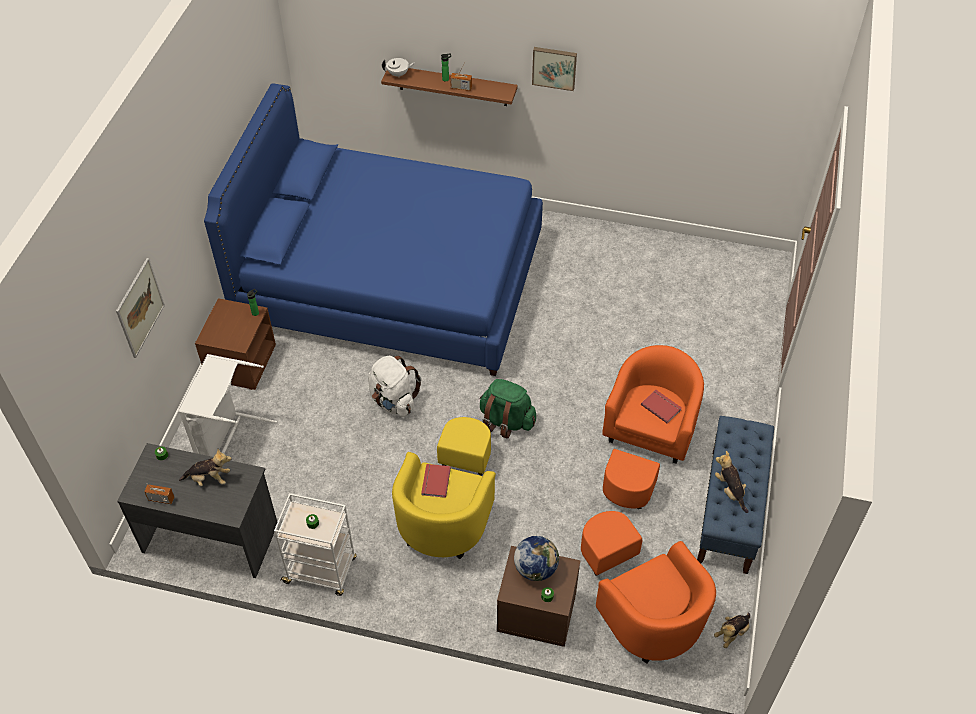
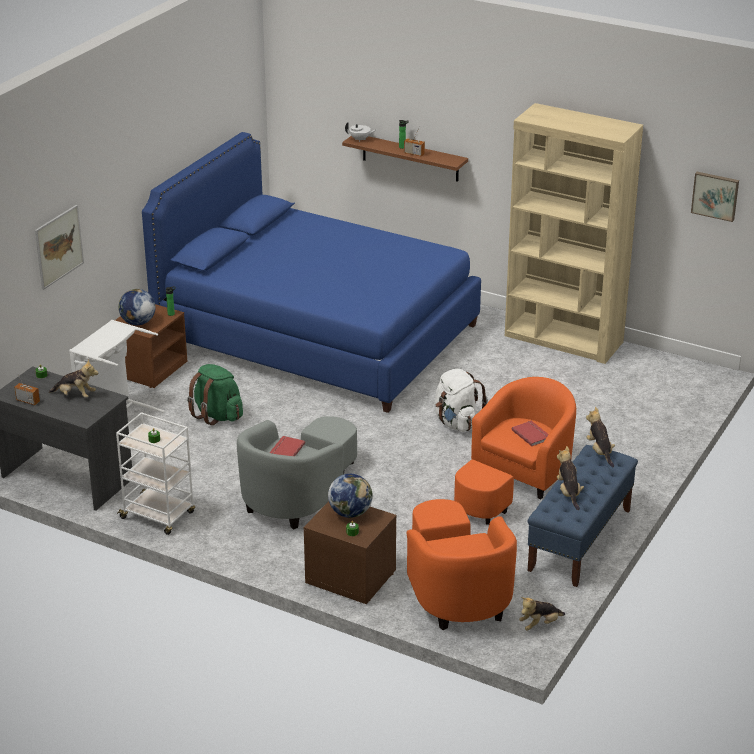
camera: 15 degrees right, 20 degrees down
white backpack [368,356,421,417] -> white backpack moved to [435,369,488,432]
yellow armchair [392,417,496,559] -> grey armchair [237,416,357,530]
green backpack [480,379,536,439] -> green backpack moved to [187,364,243,425]
picture [532,47,577,91] -> picture moved to [691,172,739,222]
none -> globe [118,289,155,325]
none -> beige bookcase [505,103,643,364]
none -> plush toy [586,407,615,467]

